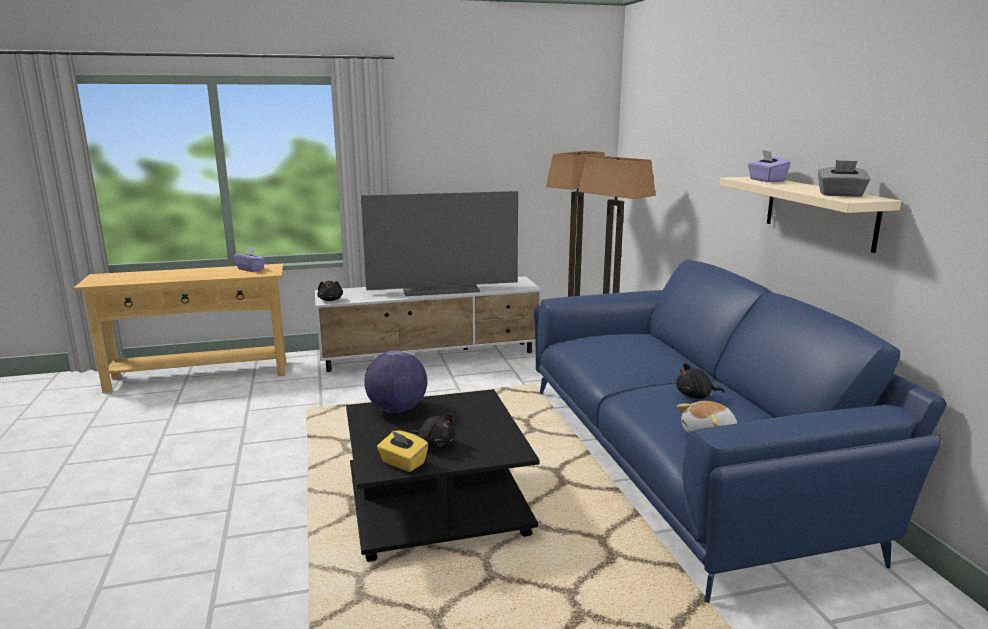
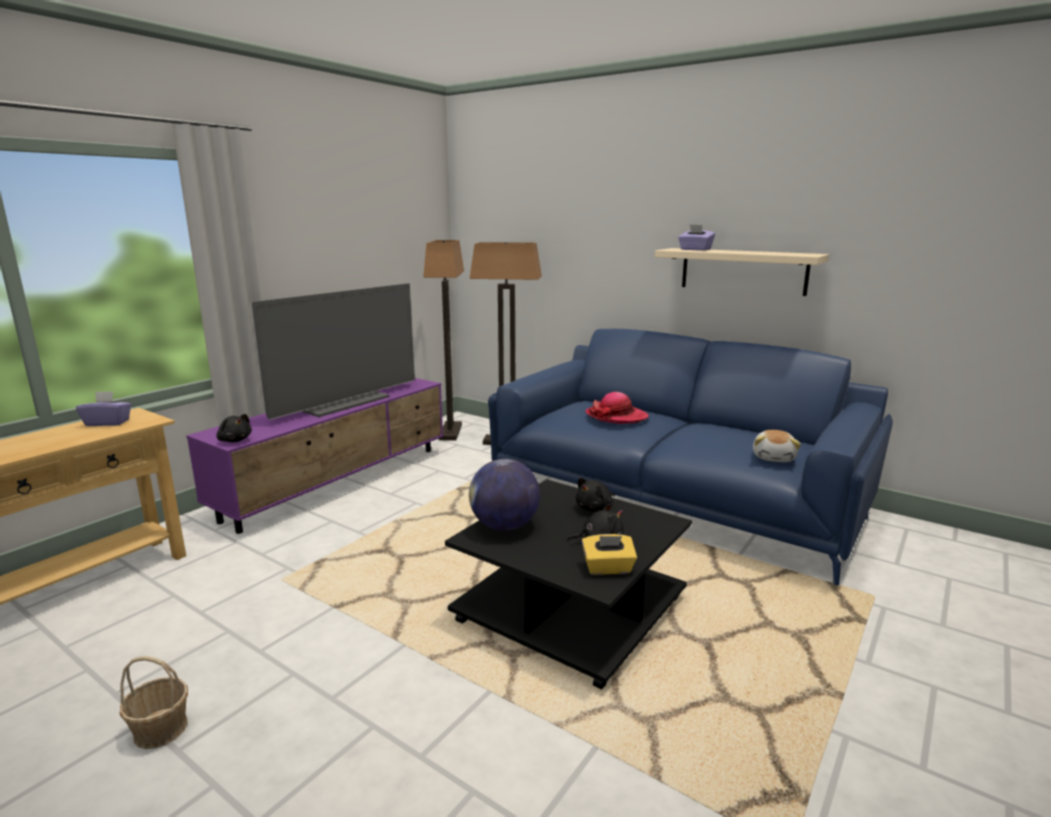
camera: 40 degrees left, 0 degrees up
white tv stand [315,276,542,372] -> purple tv stand [186,378,443,534]
black plush toy [676,363,725,399] -> black plush toy moved to [575,478,615,511]
grey tissue box [818,160,870,197] -> none
none -> basket [120,656,188,749]
none -> hat [586,392,649,424]

